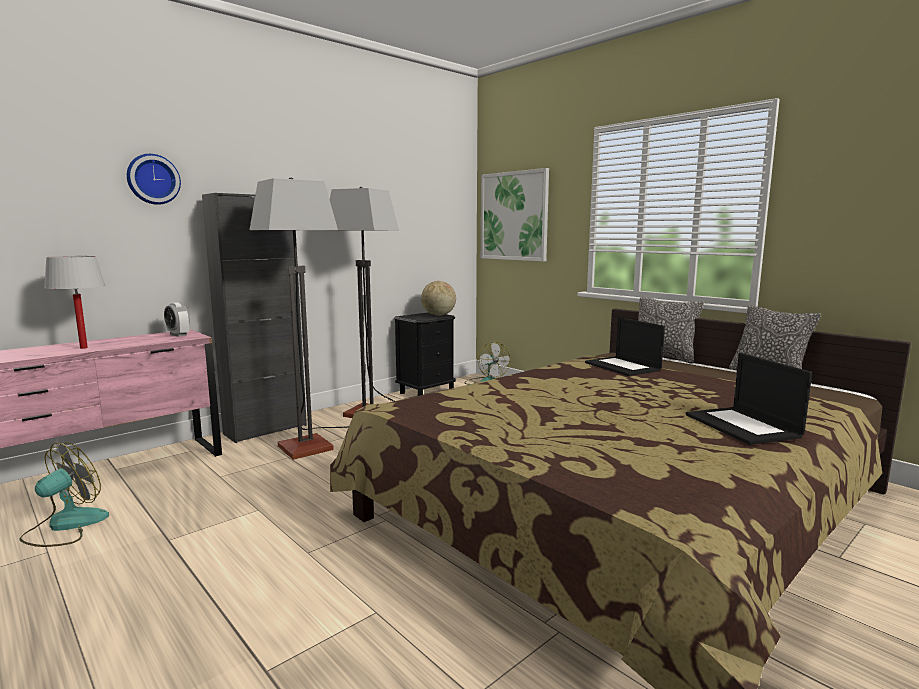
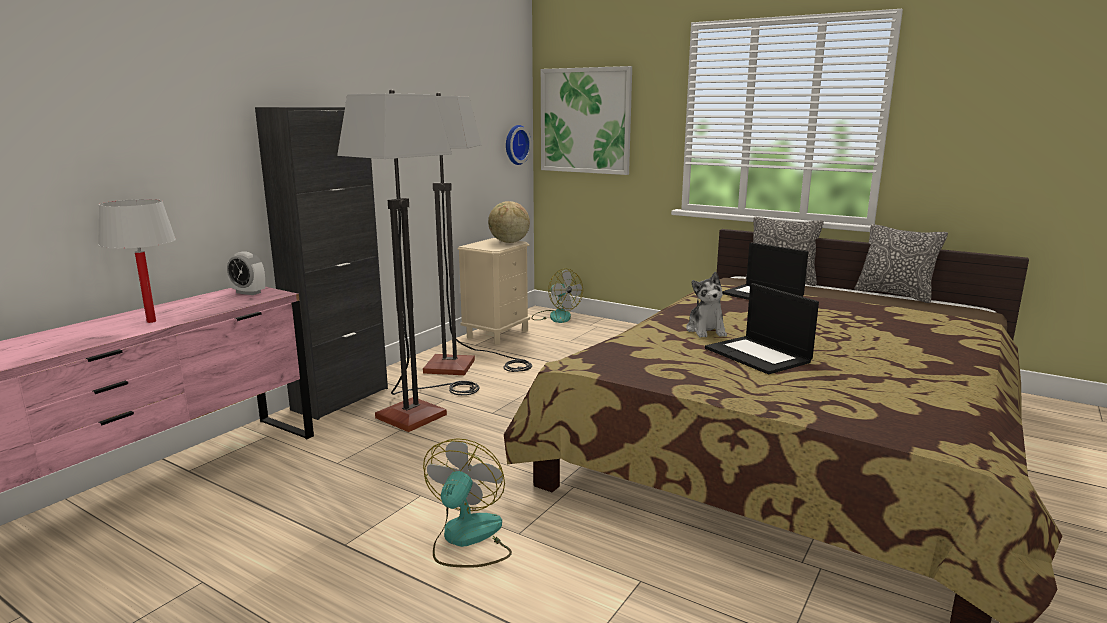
camera: 15 degrees left, 5 degrees up
fan [19,442,109,547] -> fan moved to [423,438,512,568]
wall clock [127,154,181,205] -> wall clock moved to [506,125,531,165]
black nightstand [394,312,456,396] -> beige nightstand [458,238,530,345]
laptop [686,353,812,445] -> laptop moved to [705,283,819,374]
none -> plush toy [686,272,727,338]

